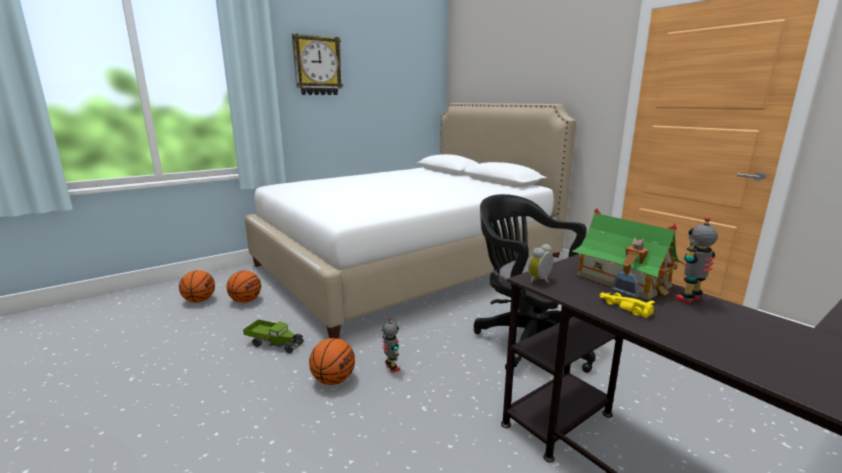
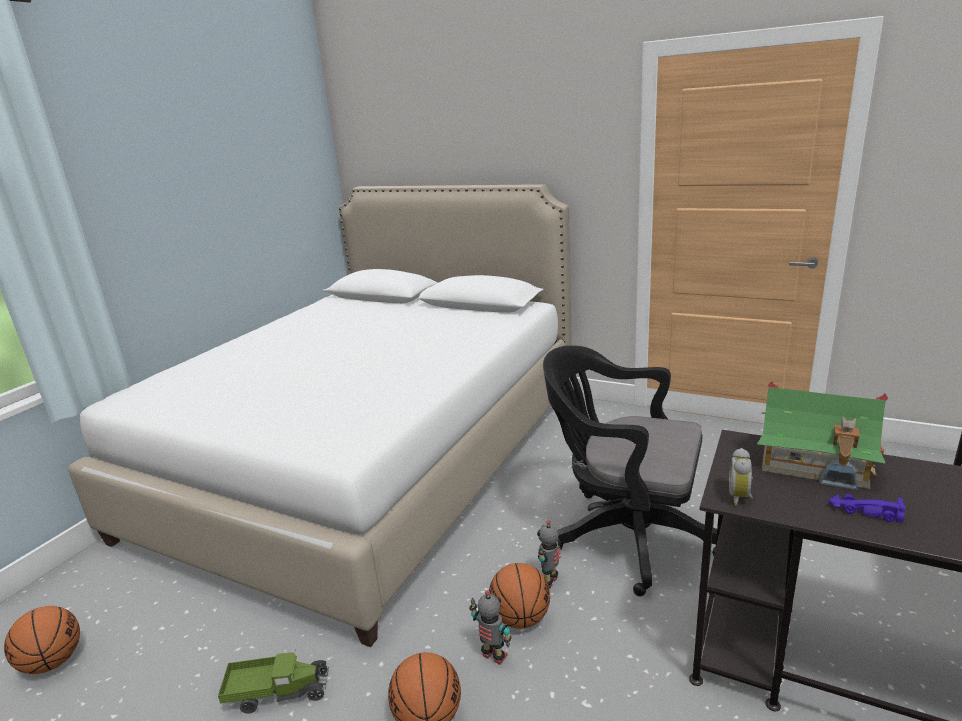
camera: 25 degrees left, 5 degrees up
basketball [226,270,261,303] -> basketball moved to [489,563,550,629]
wall clock [292,33,343,95] -> none
yellow toy car [599,292,655,318] -> purple toy car [829,494,906,523]
toy robot [675,217,718,304] -> toy robot moved to [537,521,561,590]

